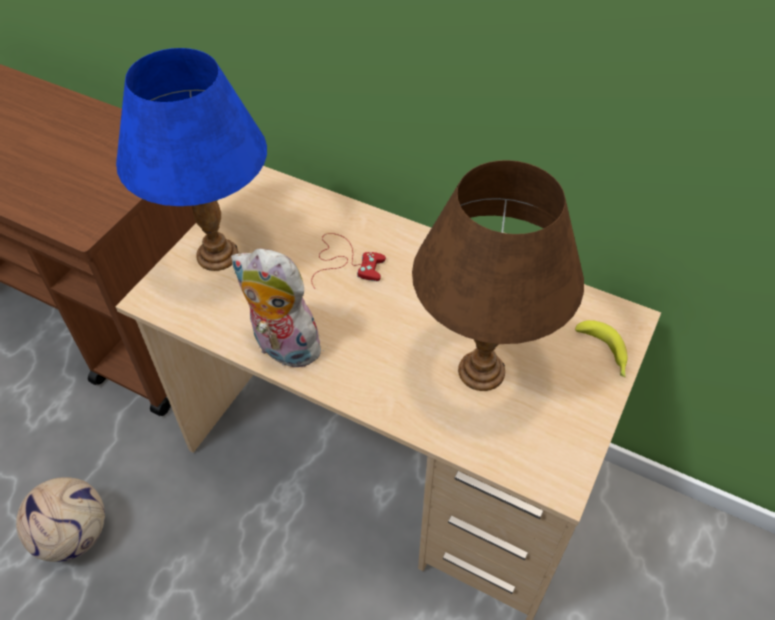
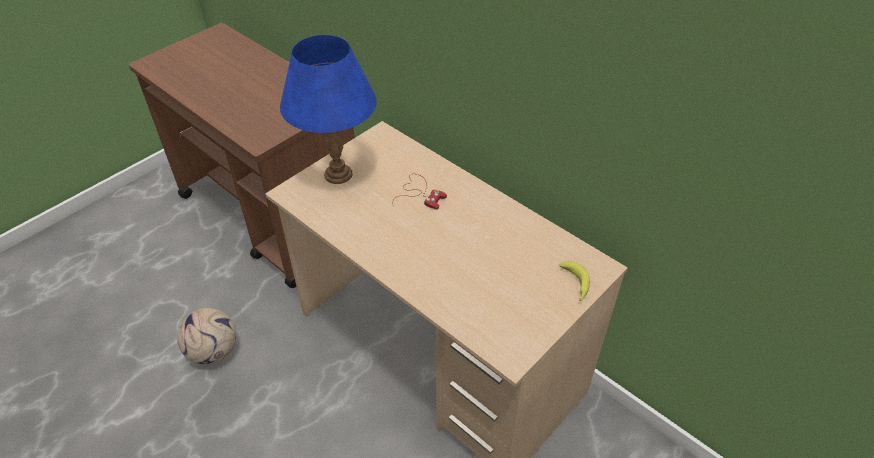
camera: 15 degrees right, 5 degrees down
plush toy [231,248,324,367] -> none
brown table lamp [412,160,584,391] -> none

